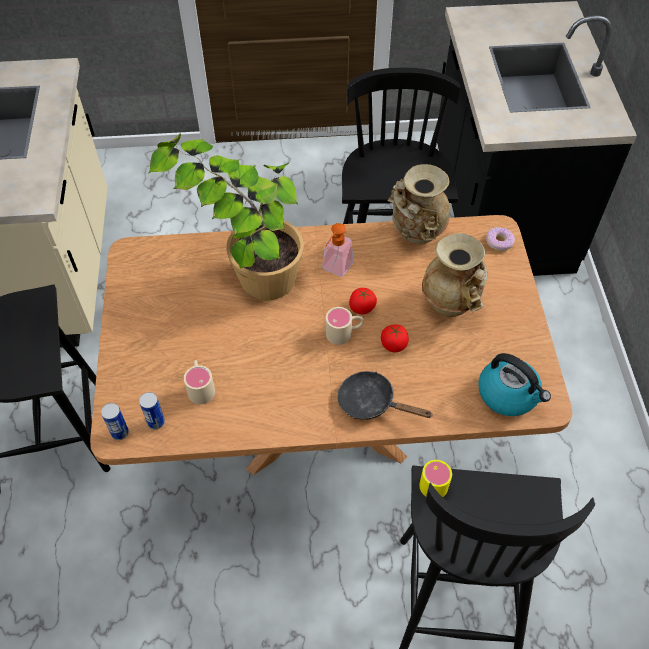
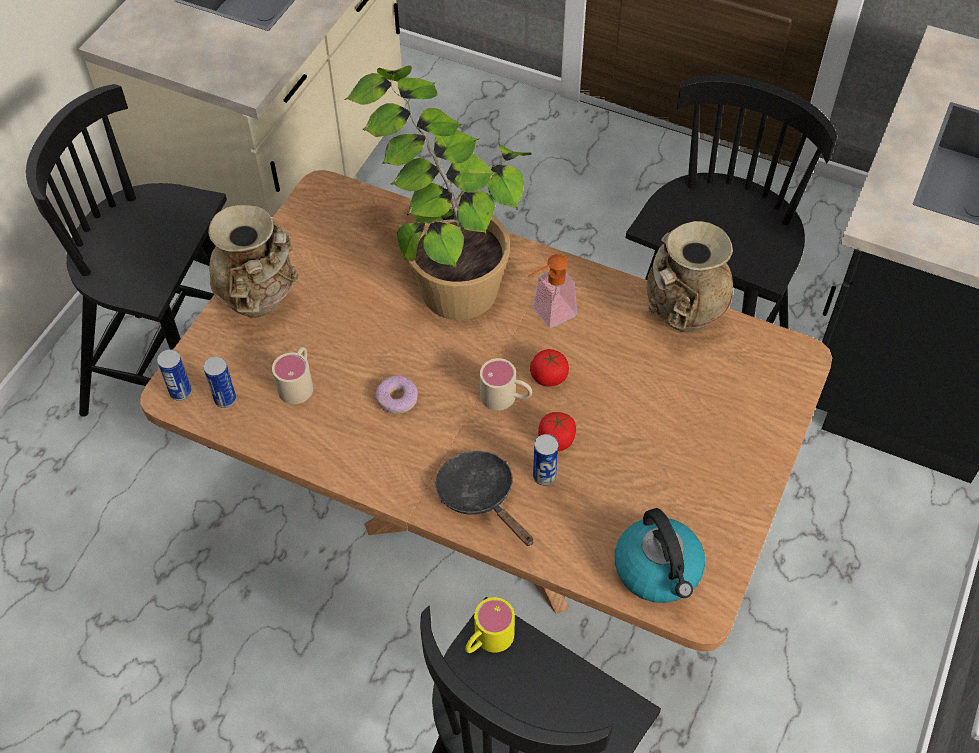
camera: 30 degrees right, 0 degrees up
beige vase [422,233,488,317] -> beige vase moved to [208,205,298,318]
donut [486,227,515,251] -> donut moved to [376,375,418,414]
none -> can [533,434,559,486]

